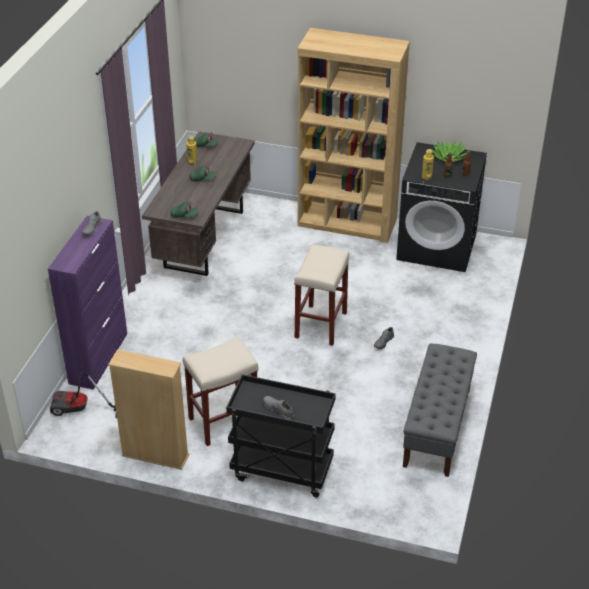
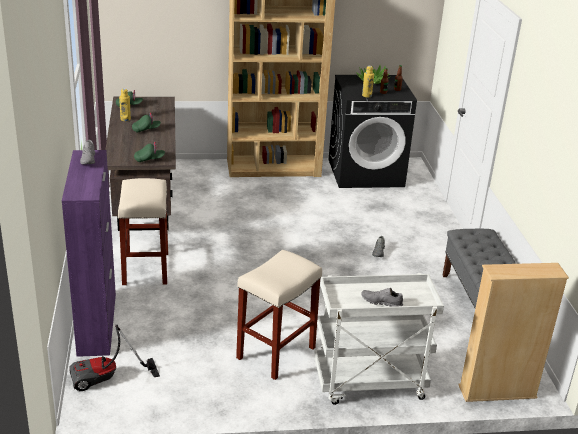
camera: 25 degrees left, 10 degrees down
beige bookcase [108,349,189,470] -> beige bookcase moved to [458,263,569,402]
black cart [226,374,336,498] -> white cart [314,273,444,405]
beige stool [294,245,349,346] -> beige stool moved to [118,178,168,285]

